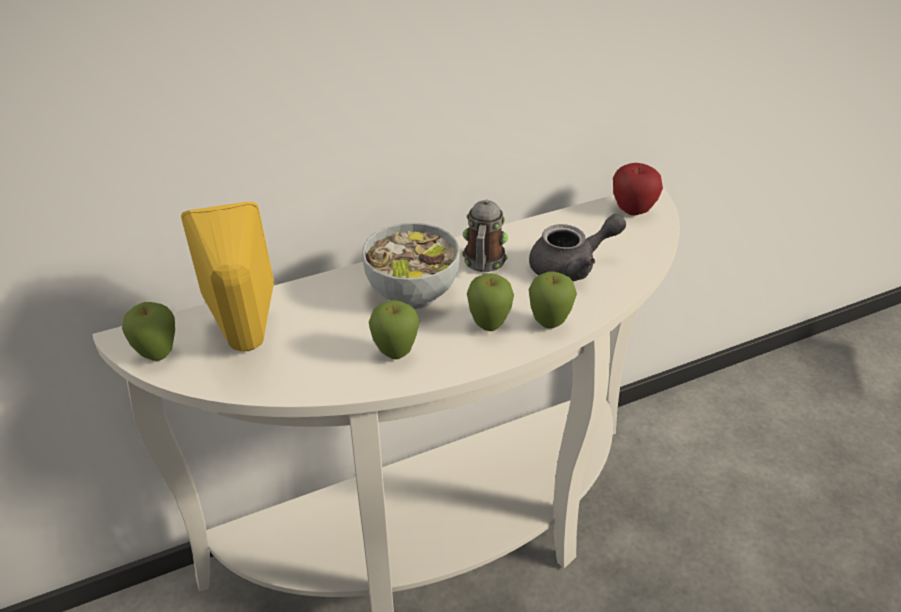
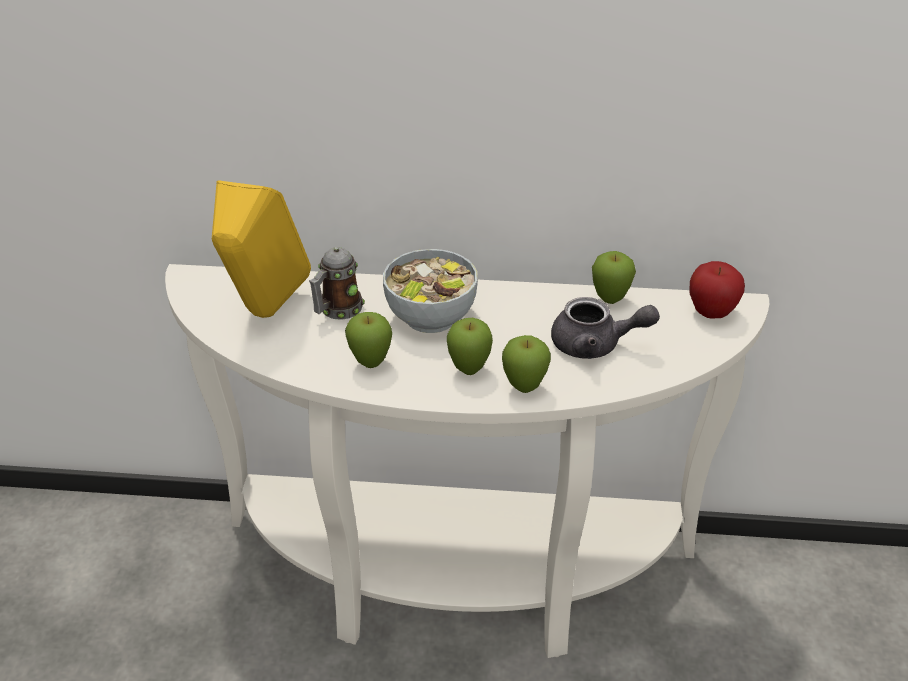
camera: 30 degrees right, 0 degrees up
apple [122,302,175,361] -> apple moved to [592,251,636,304]
mug [462,199,508,272] -> mug moved to [309,247,365,320]

